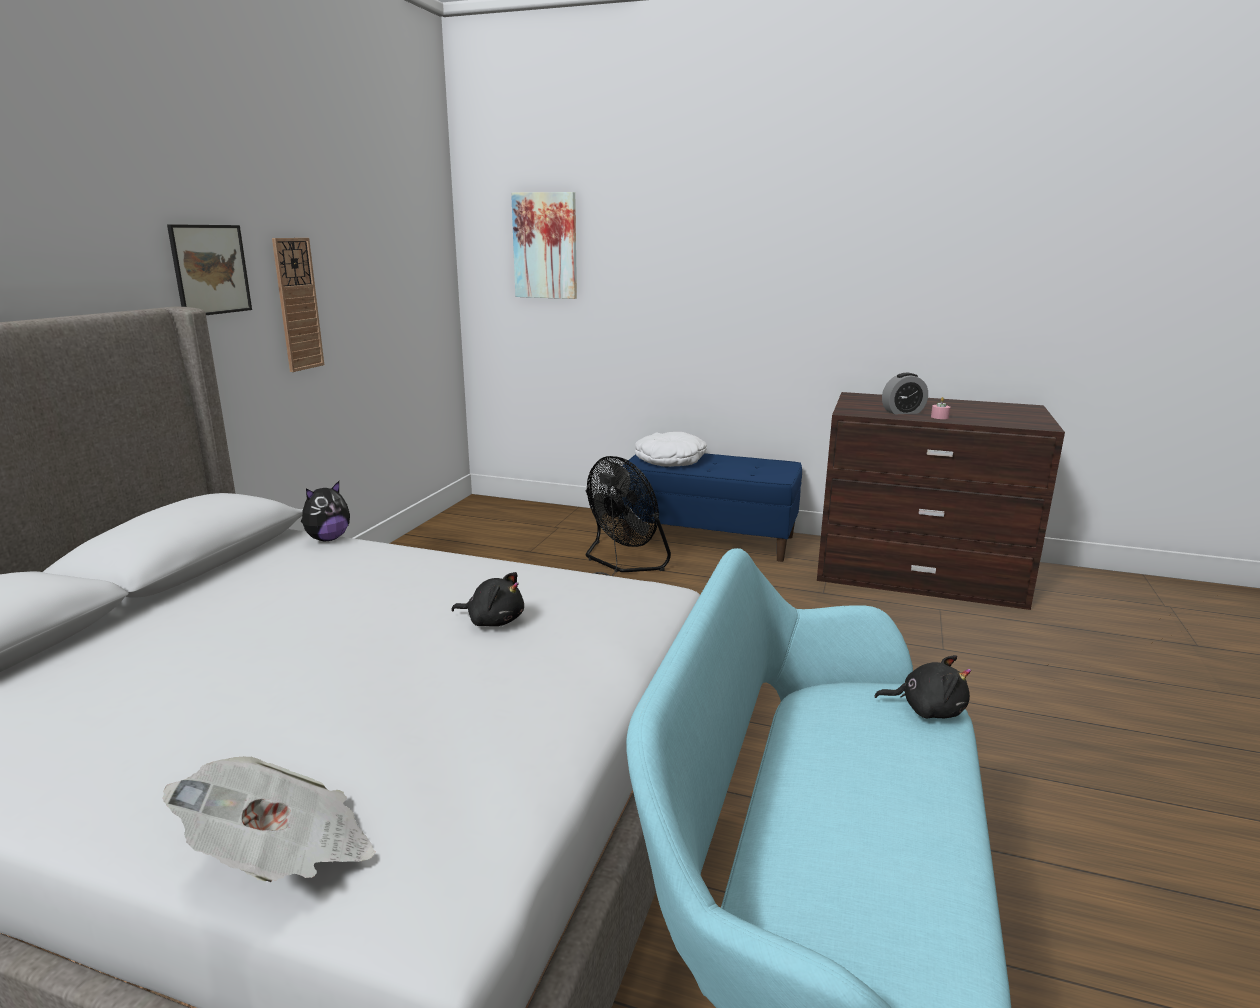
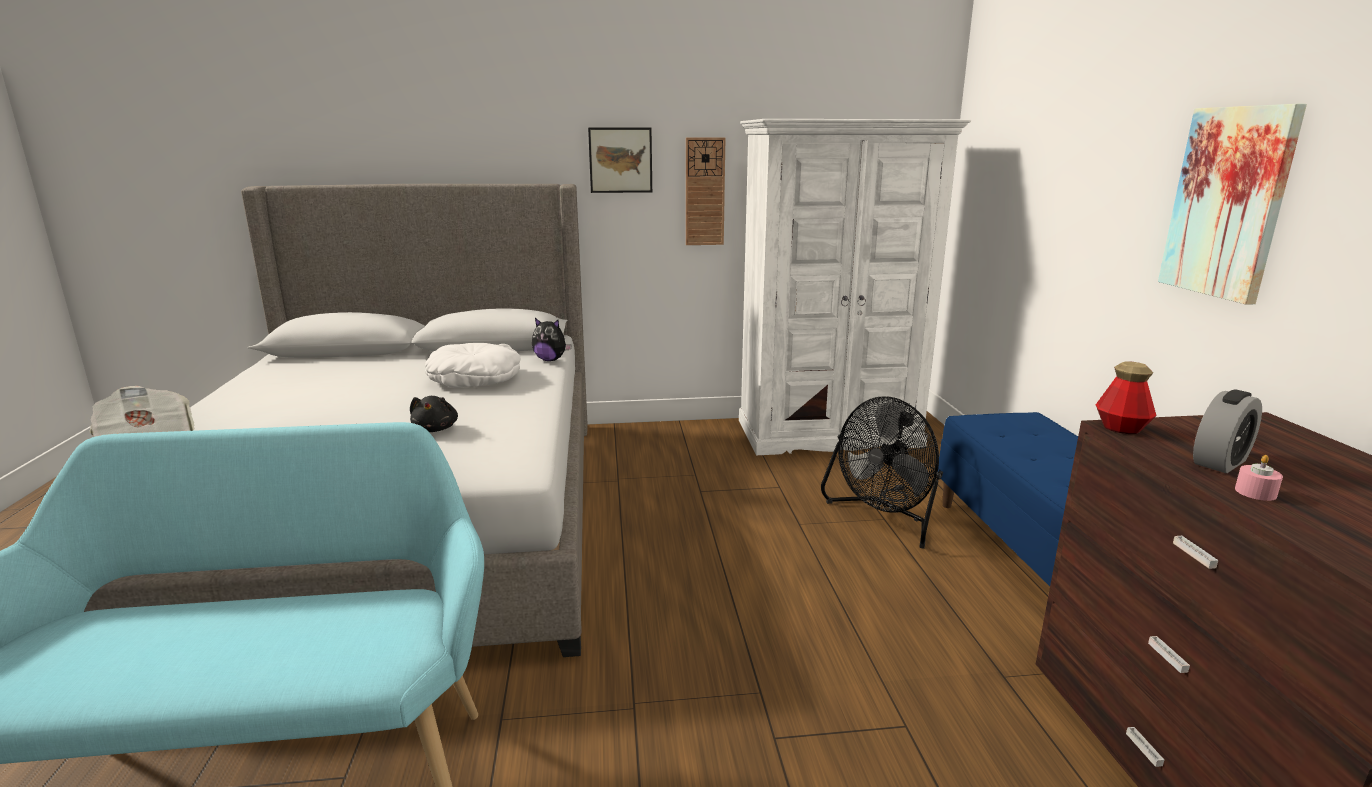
camera: 65 degrees right, 0 degrees up
picture [511,192,577,299] -> picture moved to [1158,104,1307,305]
black fan [585,456,671,576] -> black fan turned 120 degrees clockwise [821,396,943,549]
white pillow [635,432,707,467] -> white pillow moved to [425,343,520,388]
black plush toy [875,655,971,718] -> none
alarm clock [882,373,928,414] -> alarm clock turned 90 degrees counterclockwise [1193,390,1262,473]
none -> white wardrobe [739,119,971,455]
none -> bottle [1096,361,1156,434]

